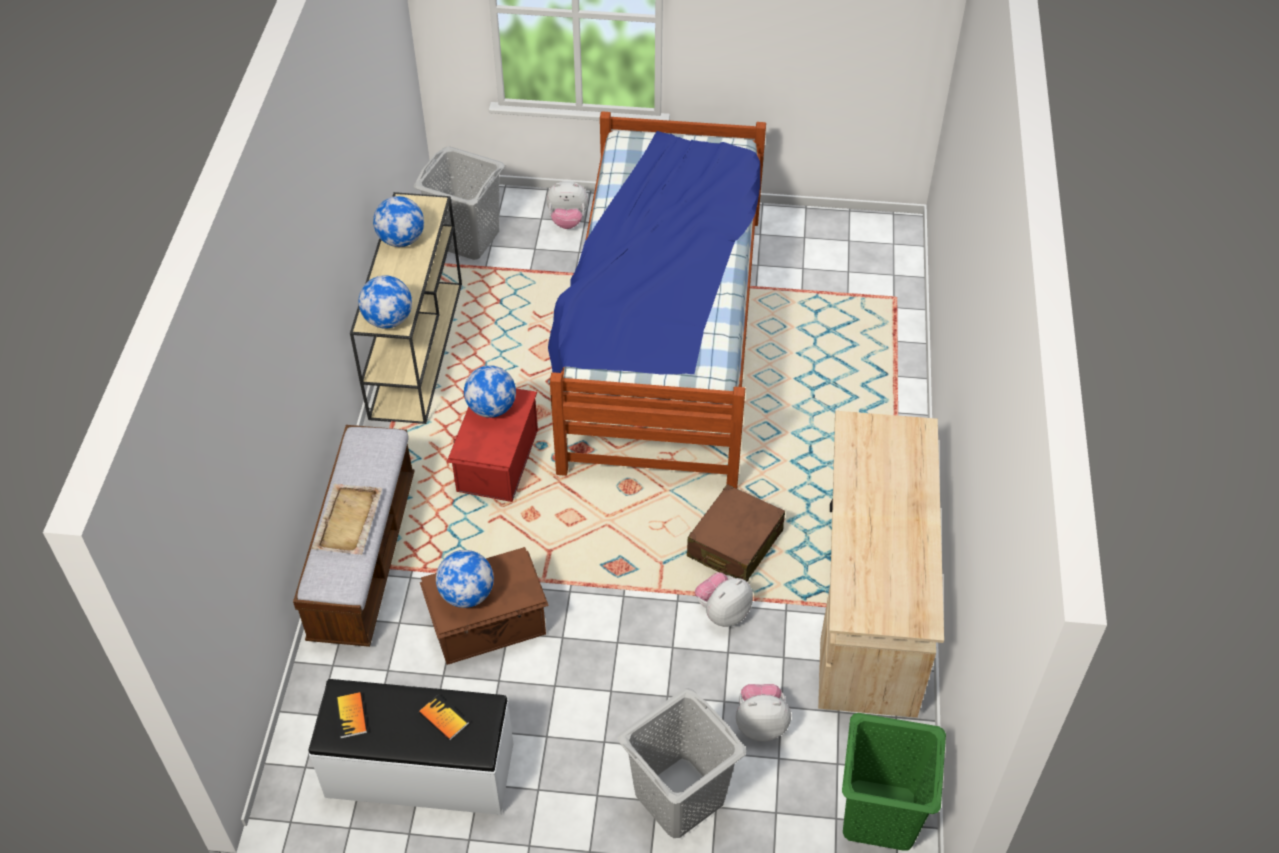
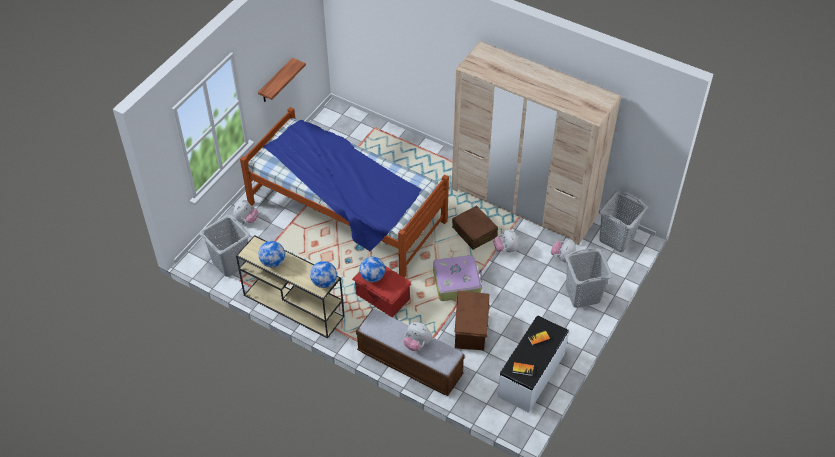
camera: 65 degrees left, 0 degrees up
beige tray [312,483,382,555] -> plush toy [403,322,431,351]
globe [436,550,494,608] -> none
beige desk [818,411,944,718] -> beige wardrobe [452,41,621,245]
green laundry basket [842,713,946,851] -> grey laundry basket [599,191,648,252]
none -> shelf [258,58,306,102]
none -> suitcase [433,255,482,301]

